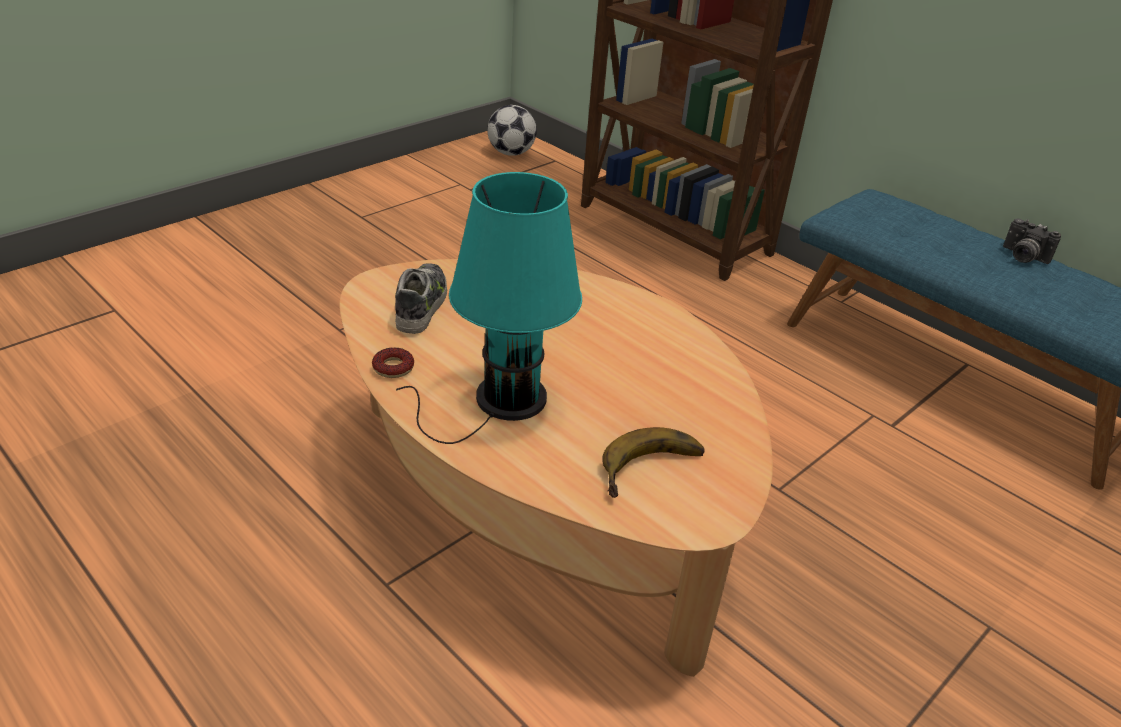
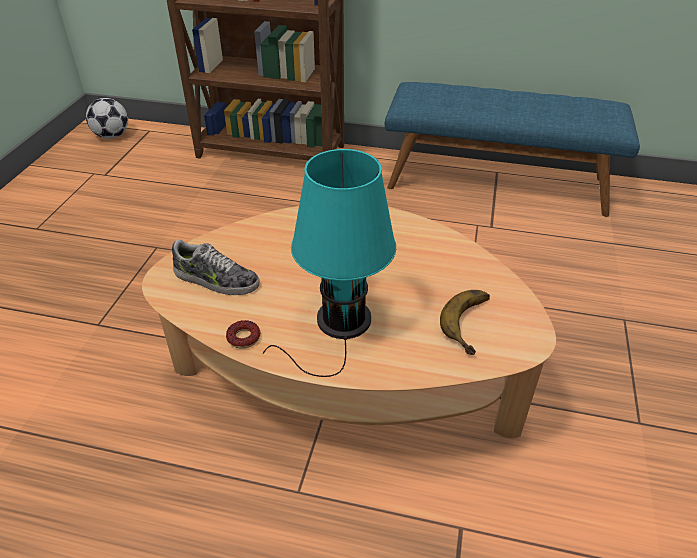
camera: 30 degrees left, 5 degrees up
shoe [395,263,447,334] -> shoe turned 135 degrees clockwise [172,239,260,295]
camera [1003,219,1061,264] -> none

